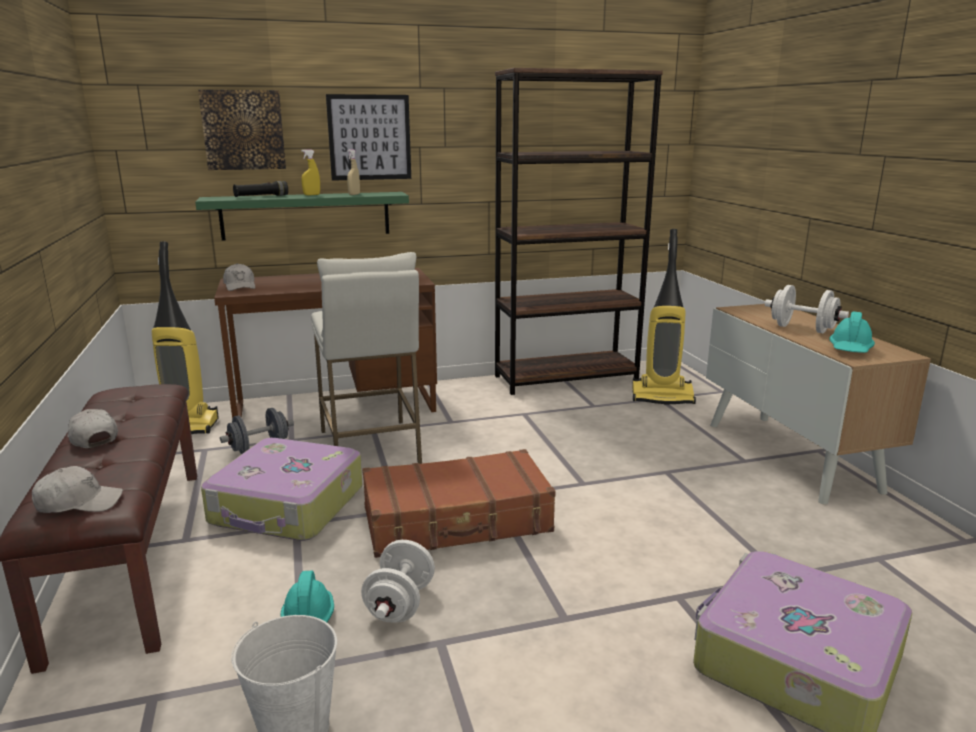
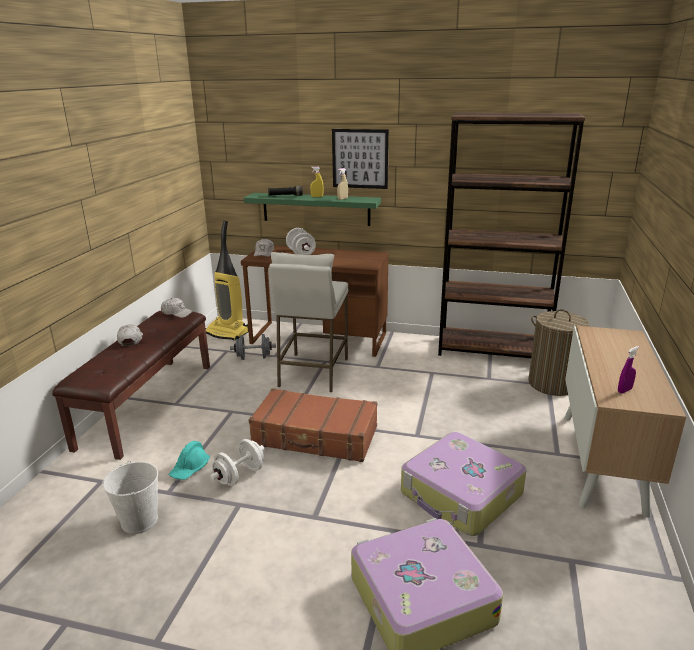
camera: 30 degrees right, 5 degrees up
white cap [32,466,123,513] -> white cap moved to [161,298,193,318]
picture [198,90,286,170] -> none
suitcase [201,438,363,541] -> suitcase moved to [401,432,527,536]
vacuum cleaner [632,229,696,405] -> laundry basket [528,309,589,396]
white dumbbell [765,285,849,333] -> white dumbbell moved to [286,228,316,255]
turquoise hard hat [829,312,875,353] -> purple spray bottle [618,346,639,393]

